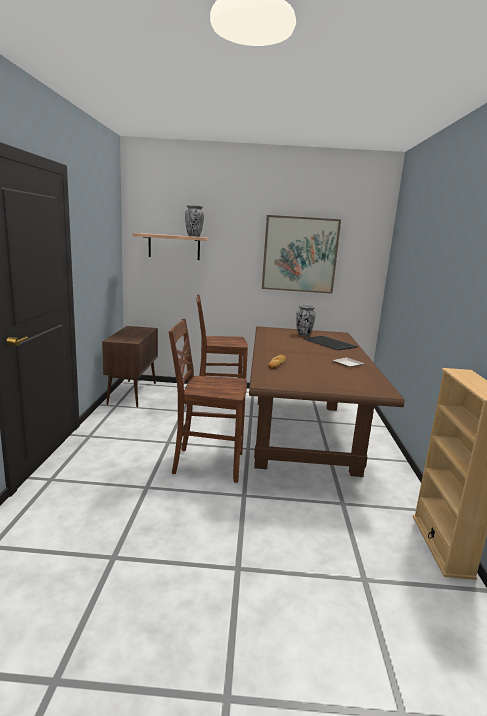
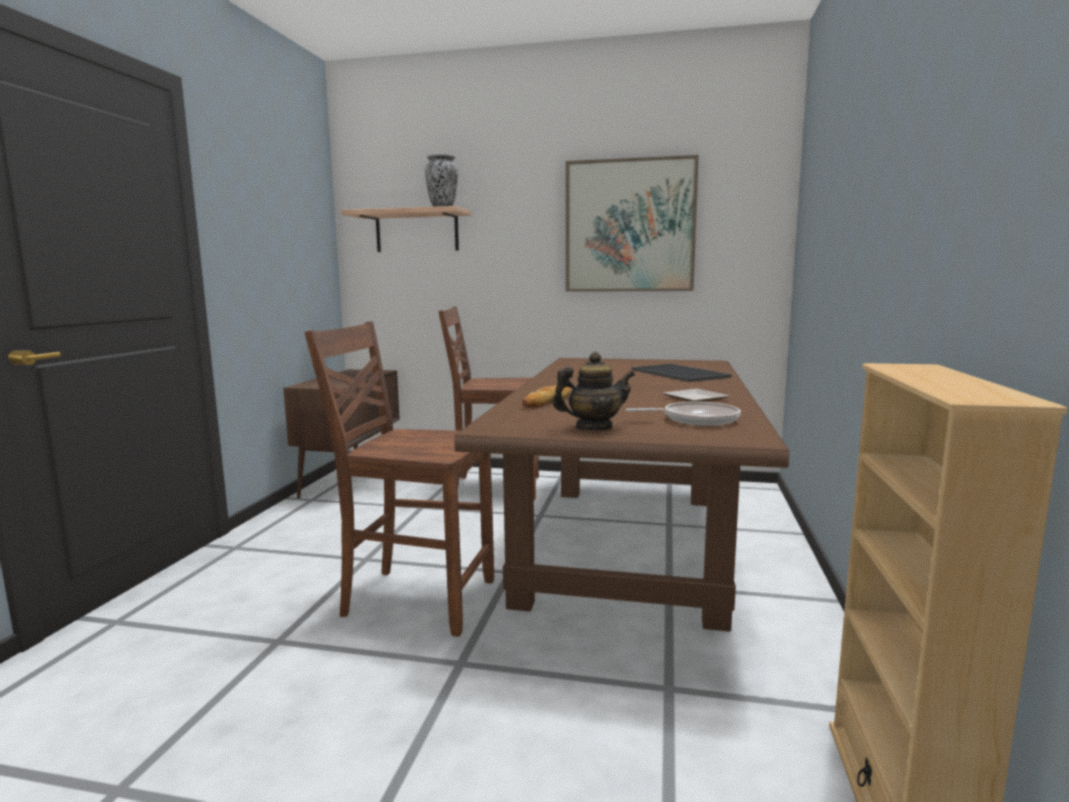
camera: 10 degrees right, 5 degrees down
vase [296,305,316,336] -> none
none -> teapot [552,352,635,430]
none -> frying pan [626,402,741,426]

